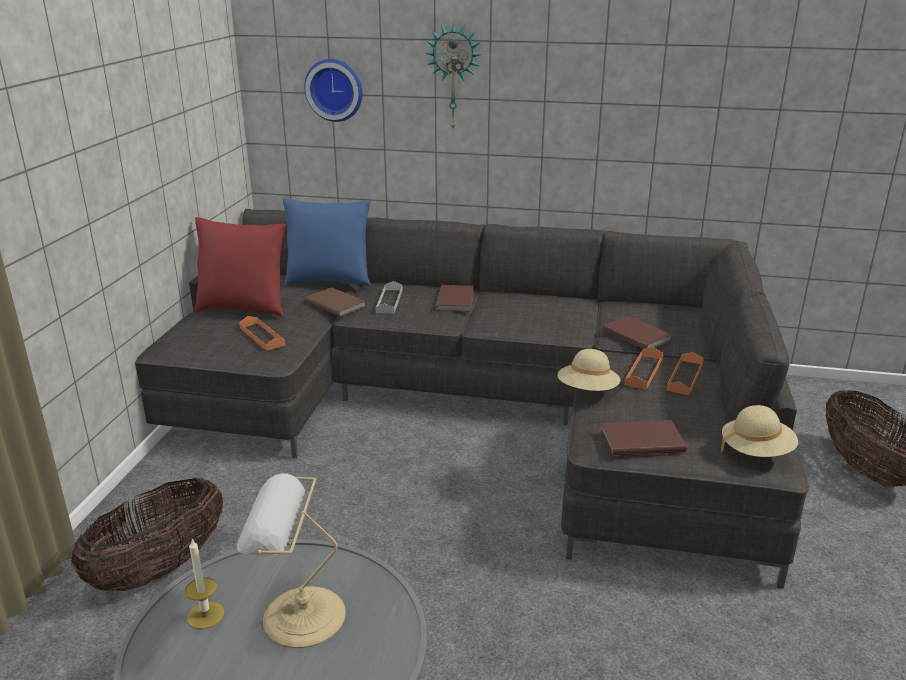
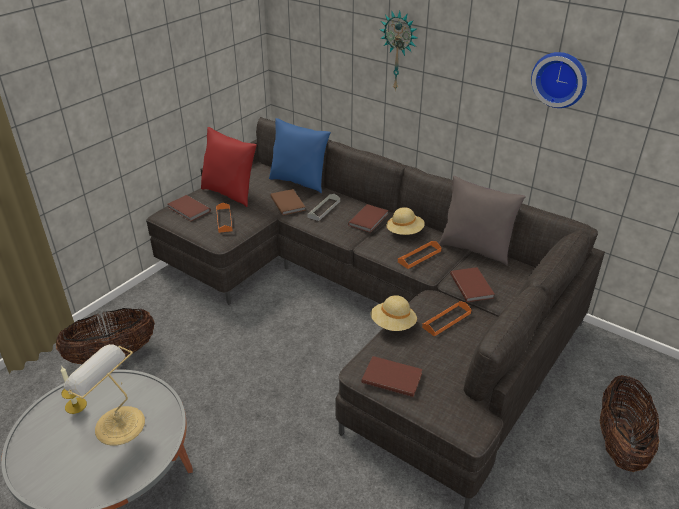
camera: 25 degrees right, 10 degrees up
wall clock [305,59,363,122] -> wall clock moved to [531,52,587,108]
orange tray [666,352,704,395] -> orange tray moved to [398,241,442,269]
beige hat [721,405,798,457] -> beige hat moved to [387,207,425,235]
none -> brown book [168,195,211,221]
none -> grey pillow [439,176,526,266]

